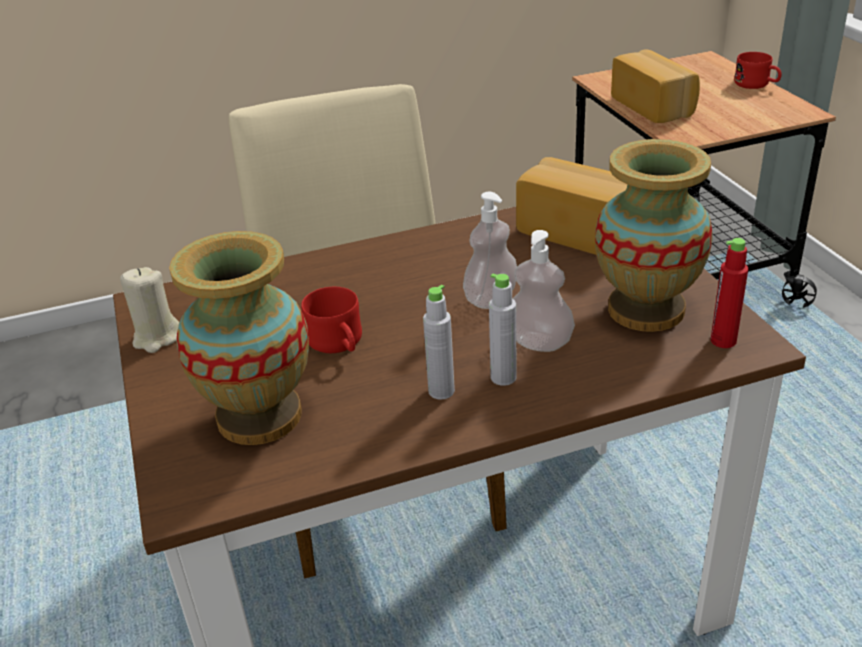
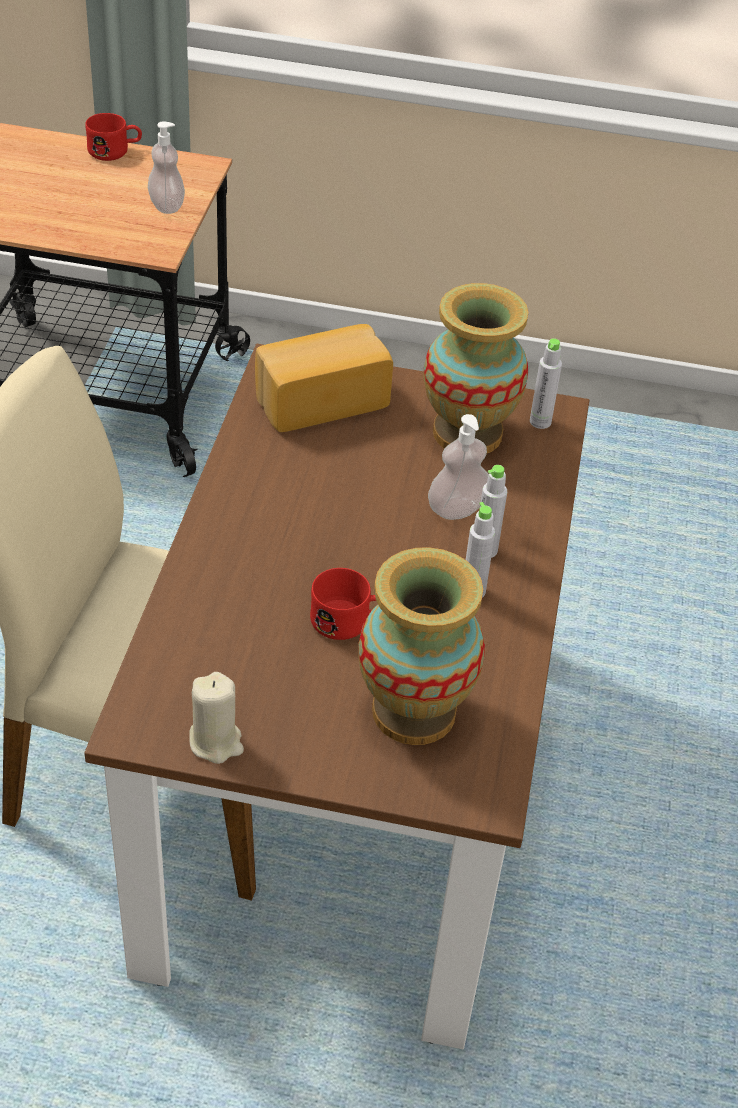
camera: 65 degrees left, 10 degrees up
soap dispenser [463,192,517,309] -> soap dispenser moved to [148,121,185,214]
bread [611,49,700,123] -> none
red bottle [711,238,748,348] -> grey bottle [530,338,562,429]

